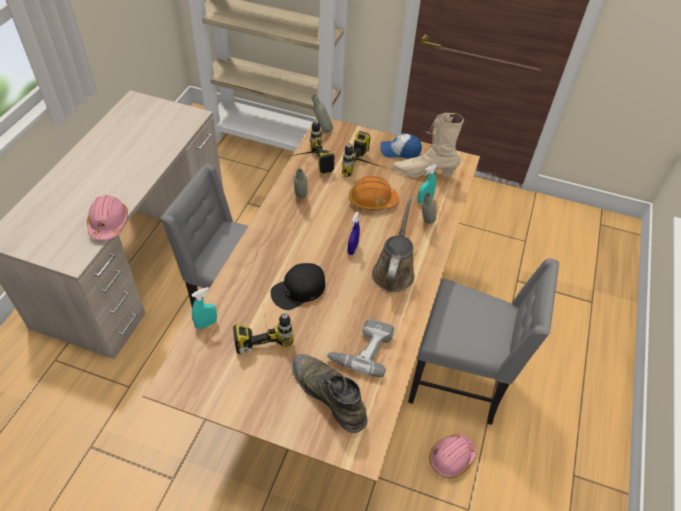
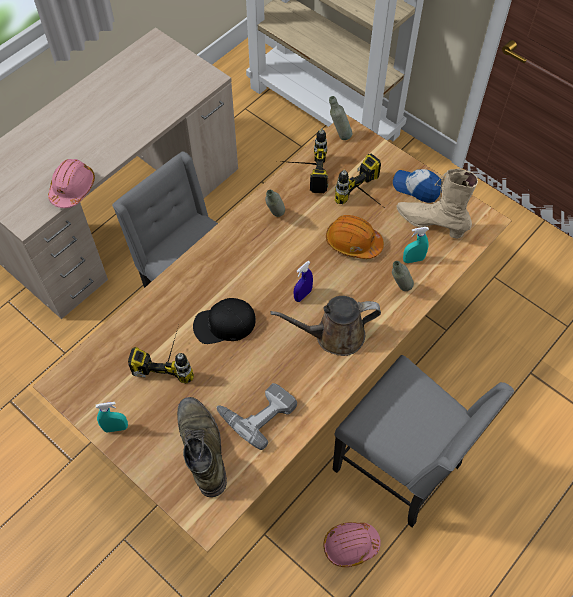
camera: 25 degrees right, 10 degrees up
turquoise spray bottle [192,287,217,329] -> turquoise spray bottle moved to [96,402,128,432]
brown watering can [372,195,415,292] -> brown watering can turned 135 degrees counterclockwise [270,296,381,356]

